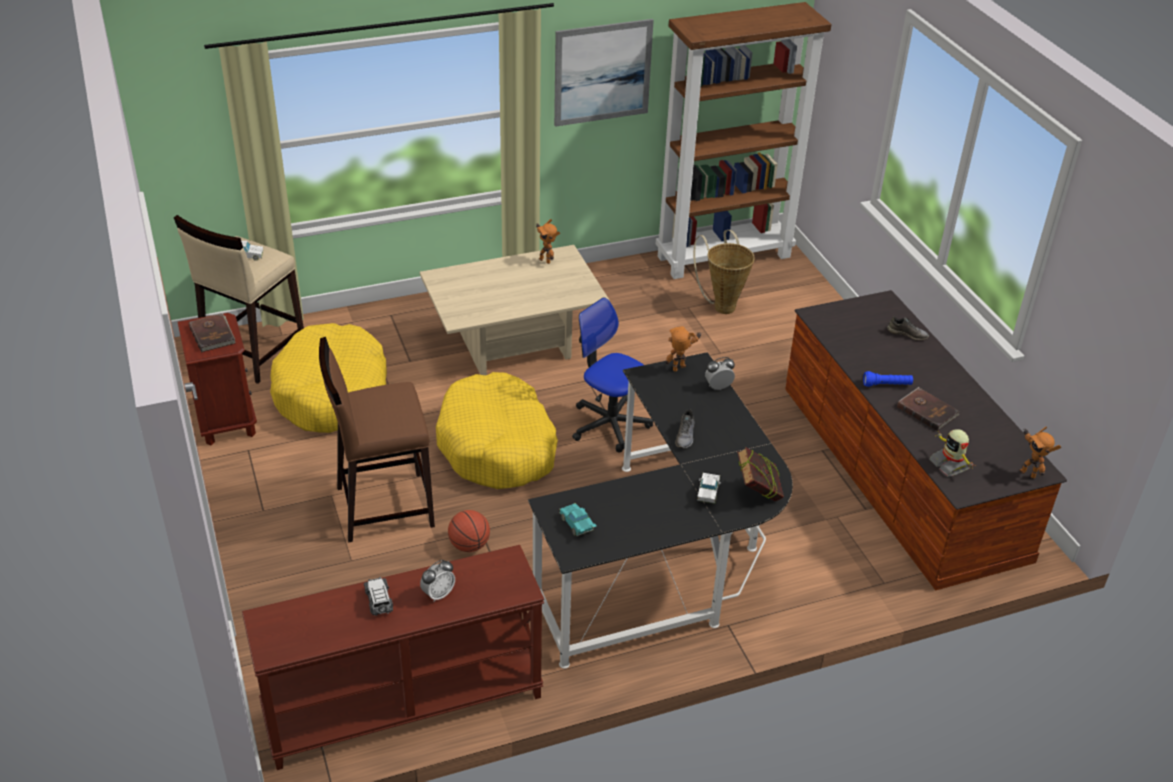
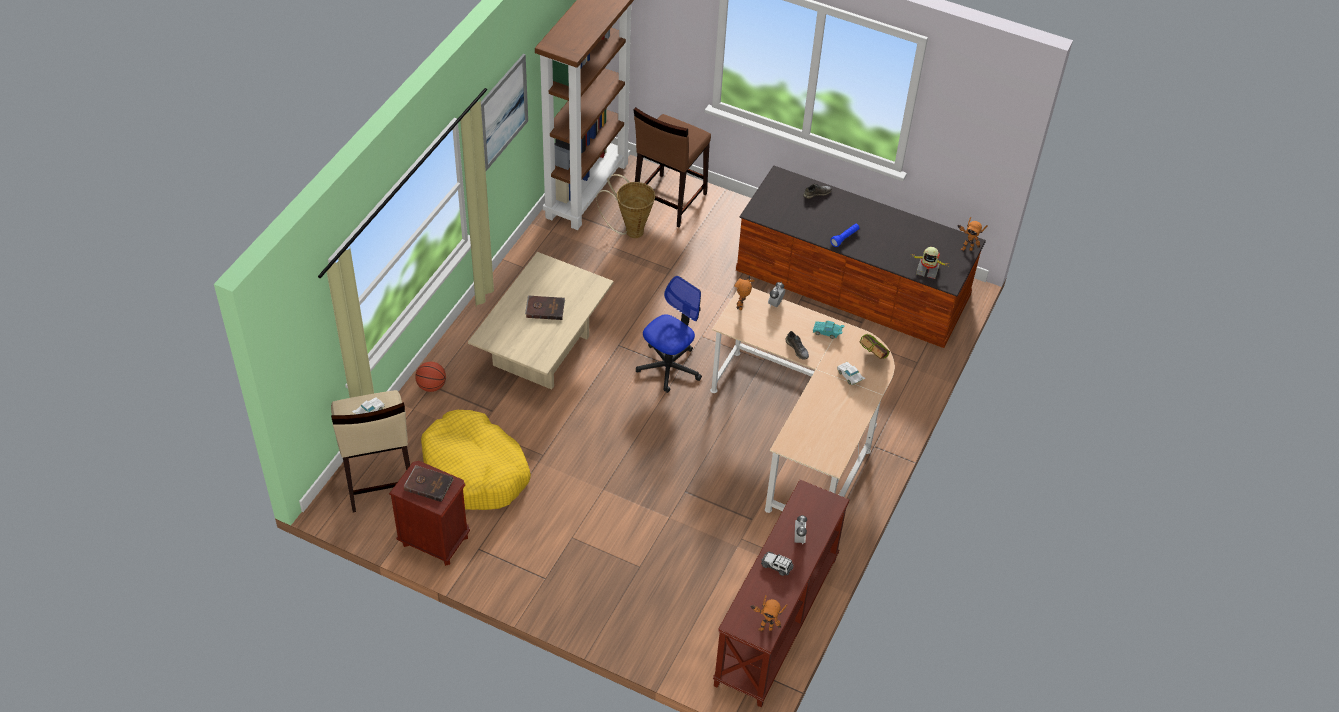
camera: 45 degrees left, 10 degrees up
brown stool [319,337,435,543] -> brown stool moved to [634,107,711,228]
yellow dog bed [436,372,558,489] -> none
basketball [448,510,490,552] -> basketball moved to [415,362,446,392]
black desk [528,352,793,669] -> beige desk [710,288,895,513]
toy robot [536,219,560,264] -> toy robot moved to [750,595,787,631]
turquoise toy car [559,503,597,536] -> turquoise toy car moved to [813,321,845,339]
office chair [572,298,653,453] -> office chair turned 135 degrees clockwise [636,276,702,393]
brown book [897,387,960,431] -> brown book moved to [525,295,565,320]

